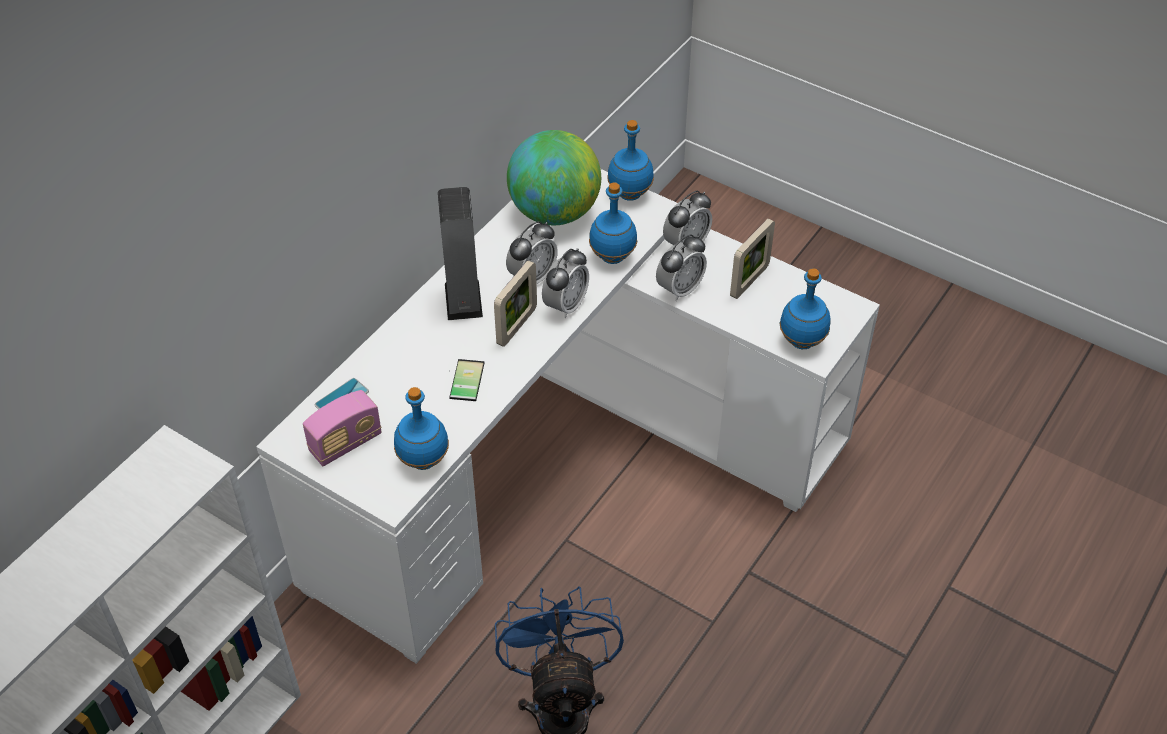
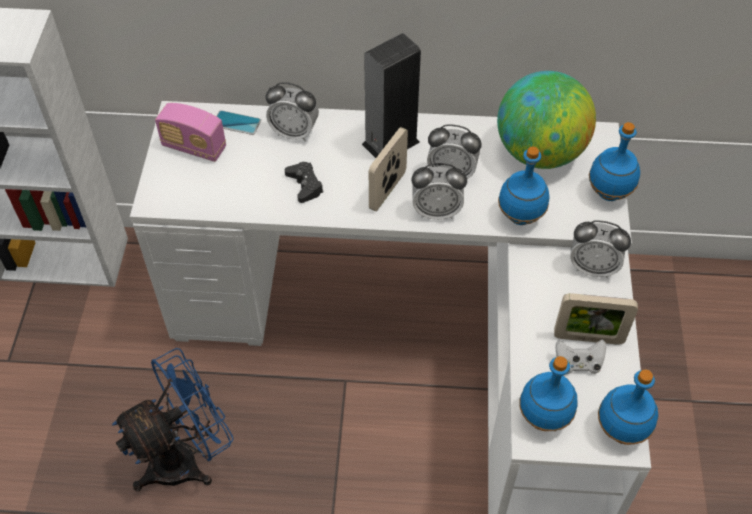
camera: 60 degrees right, 5 degrees up
blue bottle [394,387,449,470] -> blue bottle moved to [598,369,658,445]
phone [449,359,485,401] -> black game controller [285,162,324,203]
picture frame [494,261,537,347] -> picture frame turned 120 degrees clockwise [369,127,408,211]
alarm clock [656,234,707,301] -> alarm clock moved to [265,82,319,141]
none -> white game controller [555,339,606,374]

